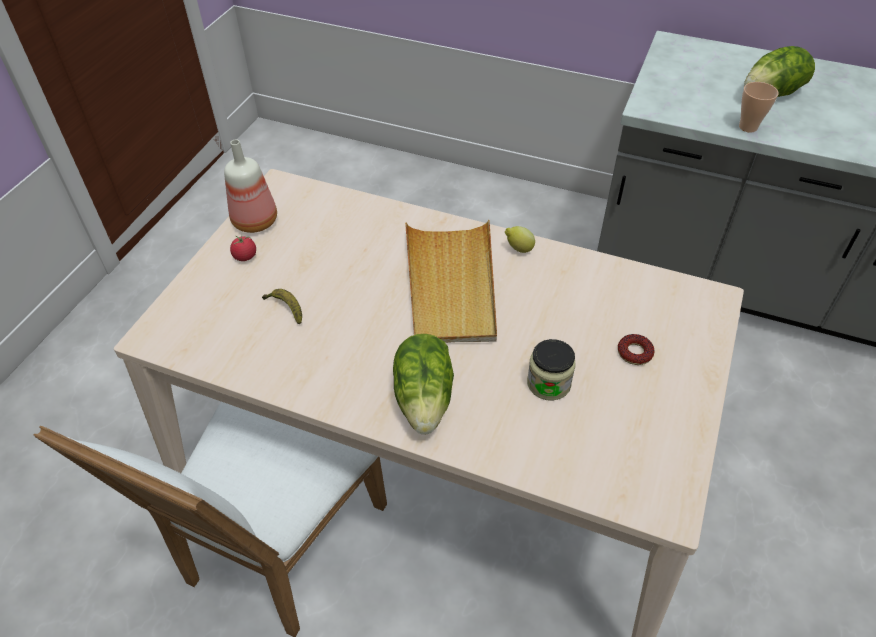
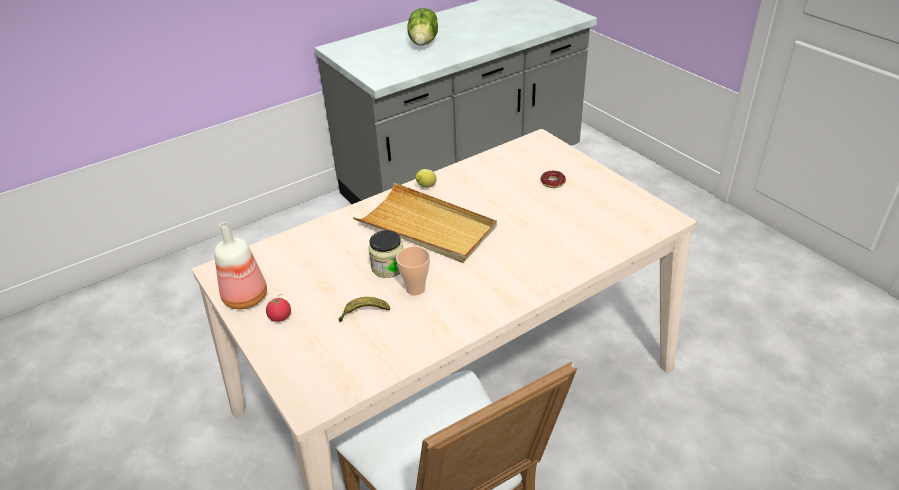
camera: 55 degrees left, 10 degrees down
lettuce [393,334,454,435] -> none
jar [527,339,576,401] -> jar moved to [368,230,403,278]
cup [739,82,779,132] -> cup moved to [396,246,430,296]

